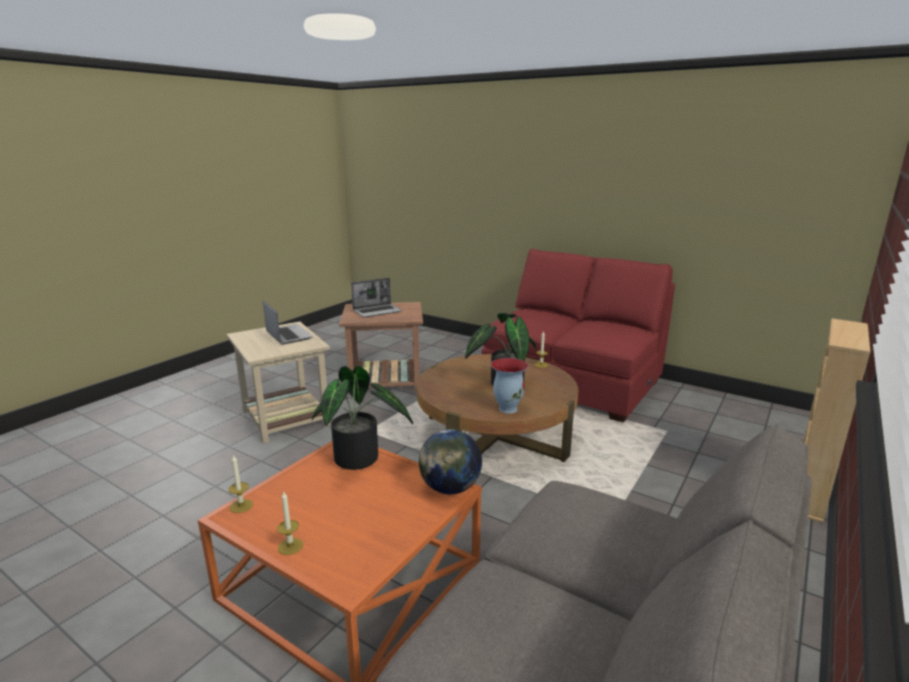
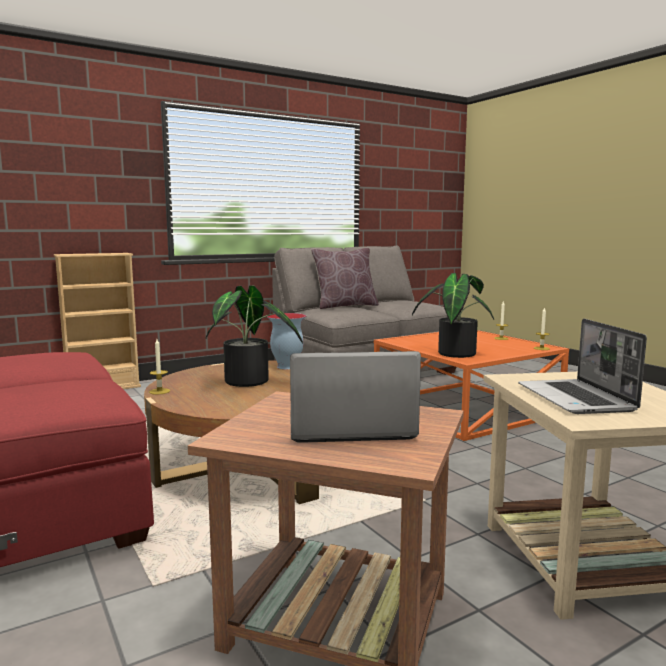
camera: 155 degrees left, 10 degrees down
globe [419,429,482,494] -> none
none -> brown pillow [311,248,379,309]

